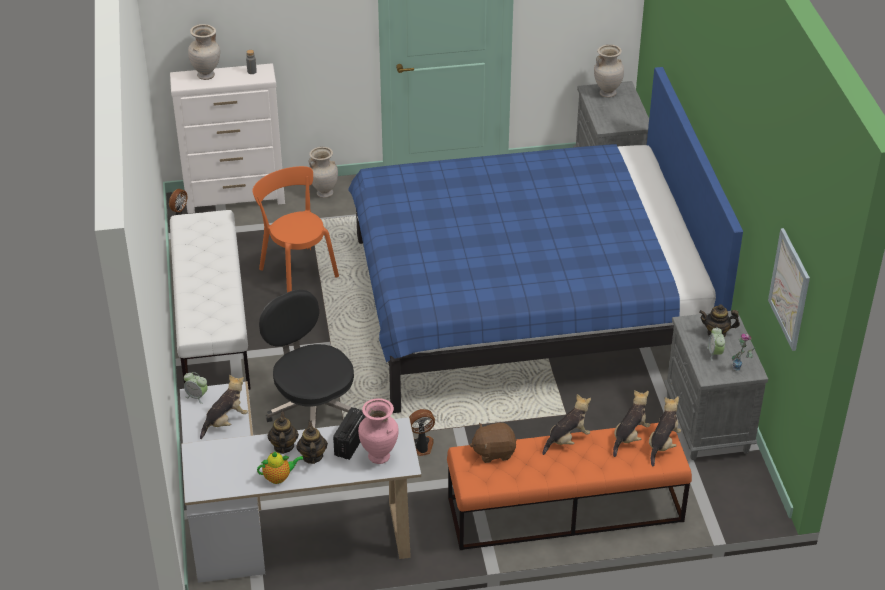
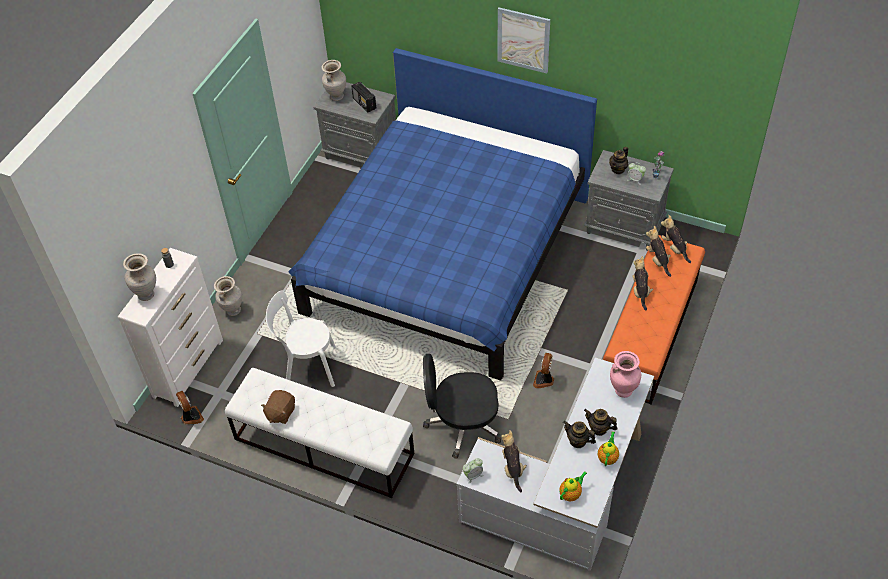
camera: 55 degrees left, 10 degrees up
orange chair [252,166,339,293] -> white chair [266,290,336,387]
radio [333,407,366,460] -> radio moved to [351,82,376,113]
brown plush toy [470,423,516,463] -> brown plush toy moved to [261,390,295,424]
picture [768,228,810,351] -> picture moved to [498,7,550,73]
none -> teapot [559,471,587,501]

